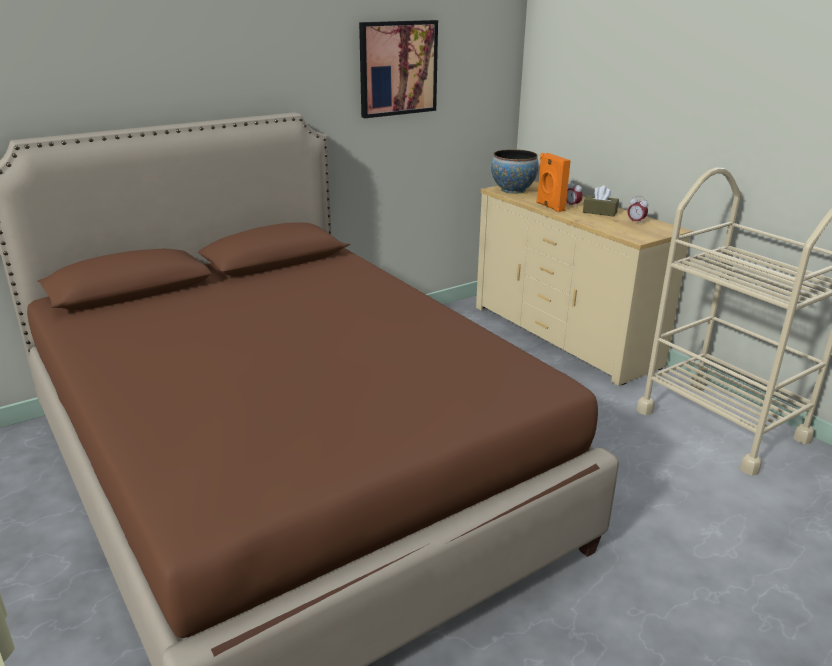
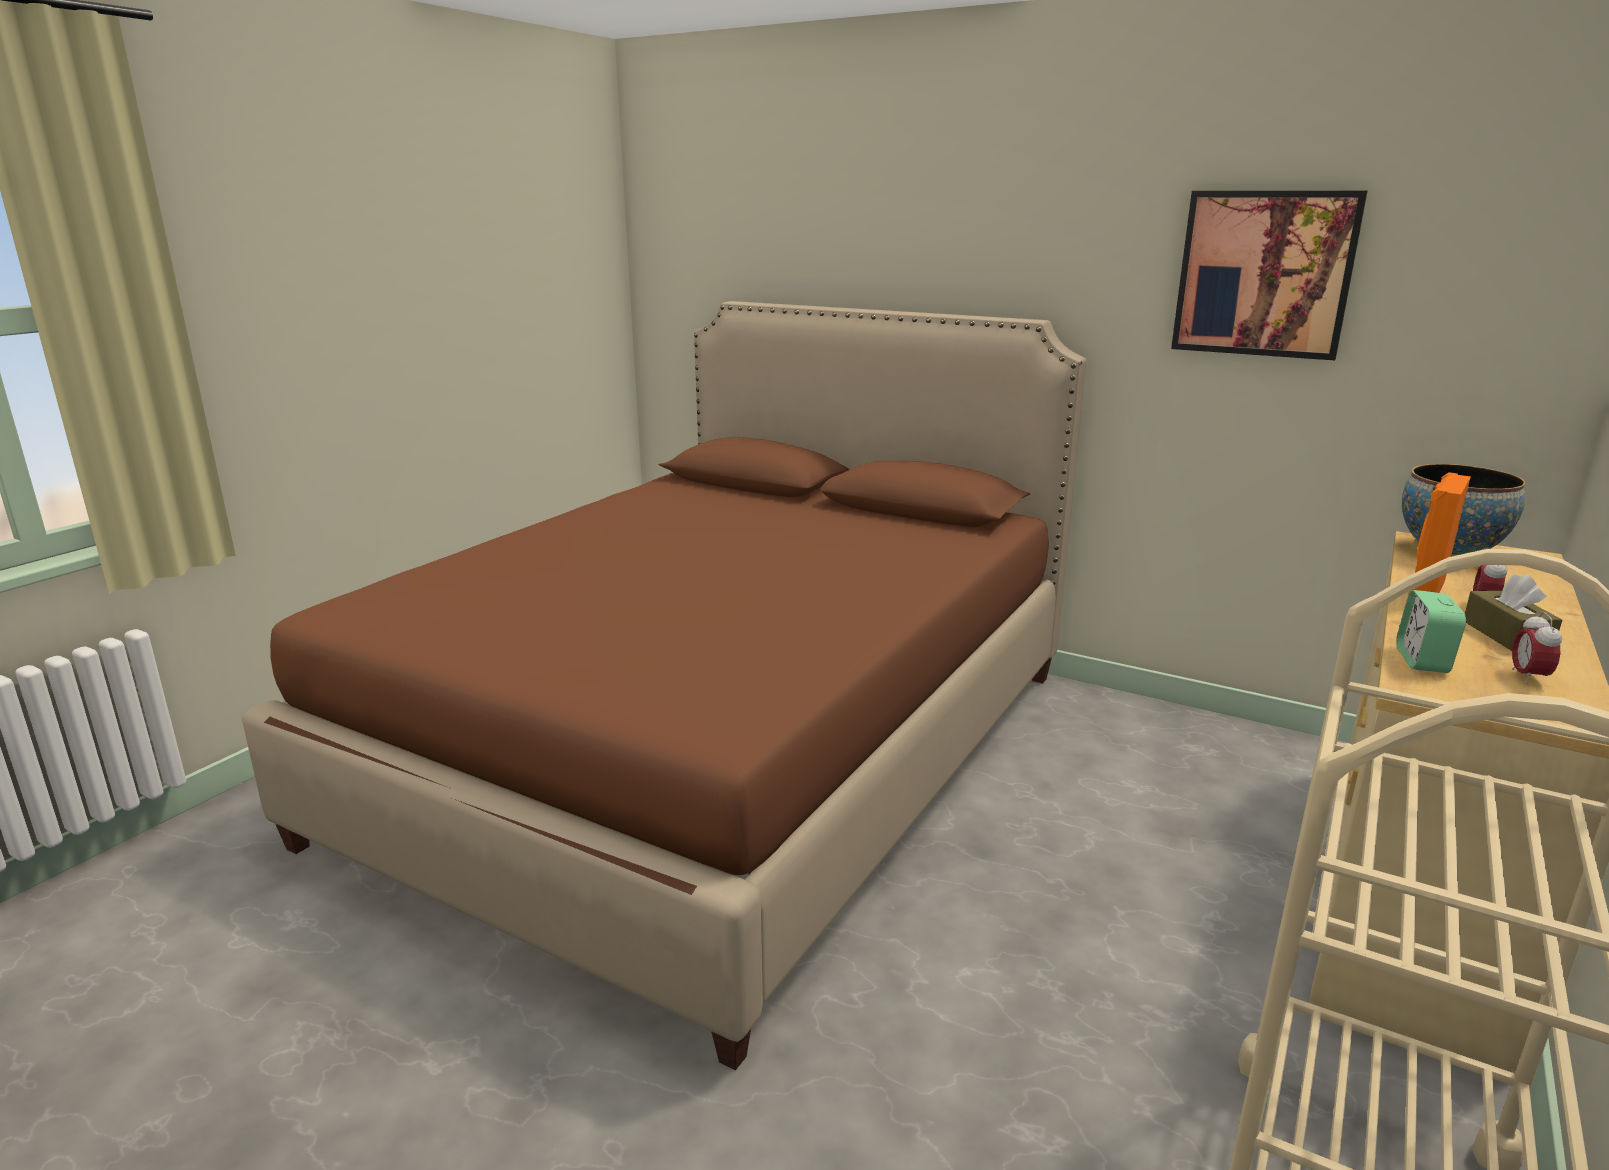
camera: 65 degrees right, 5 degrees down
none -> alarm clock [1396,590,1466,673]

